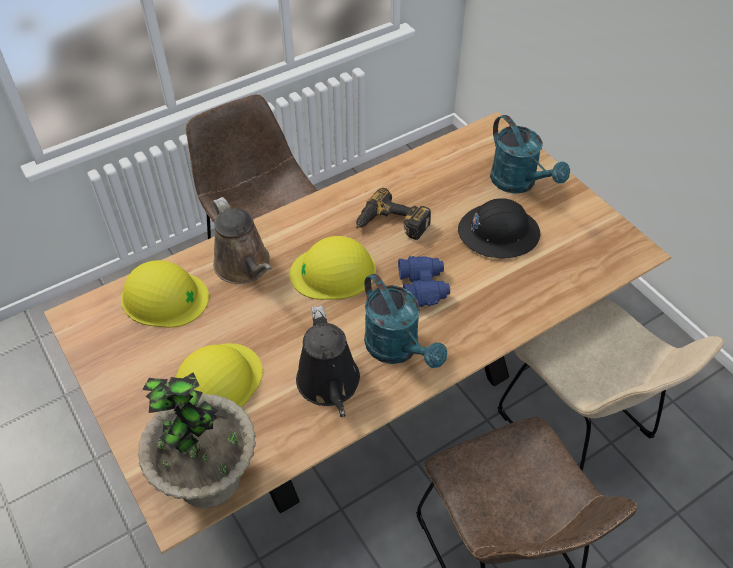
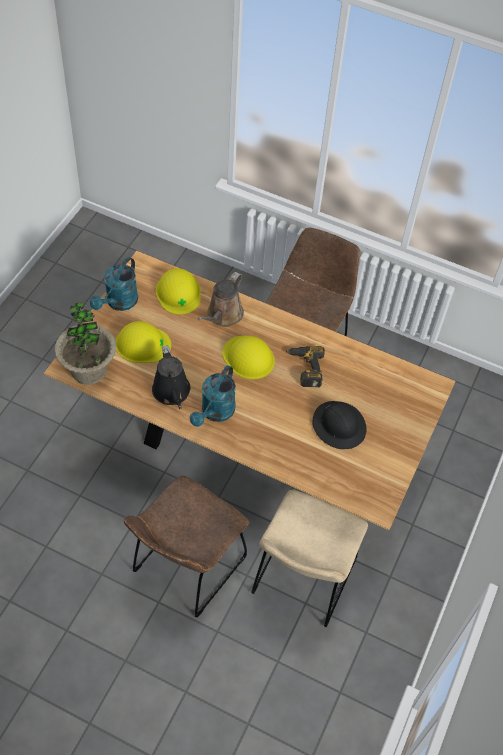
camera: 55 degrees right, 5 degrees up
black watering can [296,305,360,417] -> black watering can turned 60 degrees counterclockwise [152,346,190,409]
blue binoculars [398,256,450,307] -> none
turquoise watering can [490,115,570,194] -> turquoise watering can moved to [90,257,138,311]

